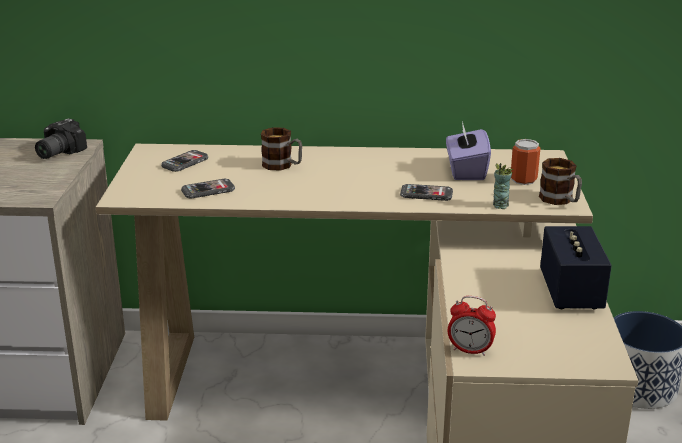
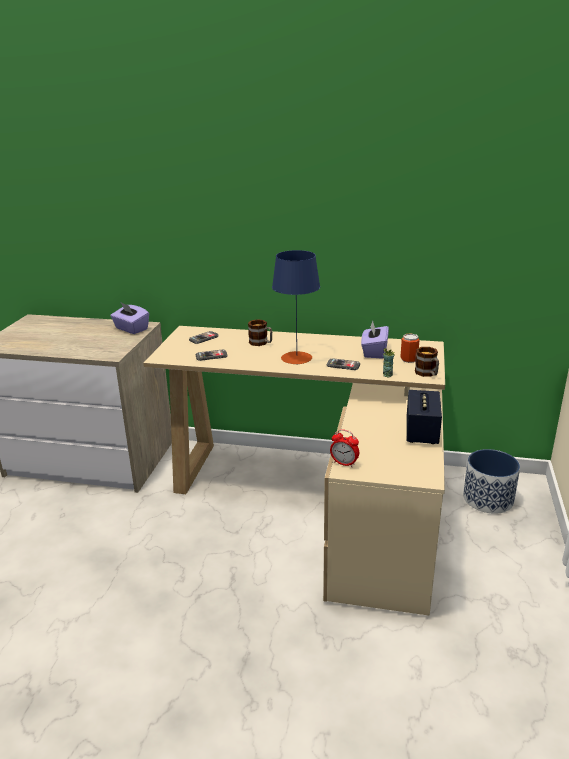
camera: 10 degrees right, 0 degrees up
camera [35,119,87,159] -> purple tissue box [110,303,149,334]
none -> blue table lamp [272,250,320,365]

